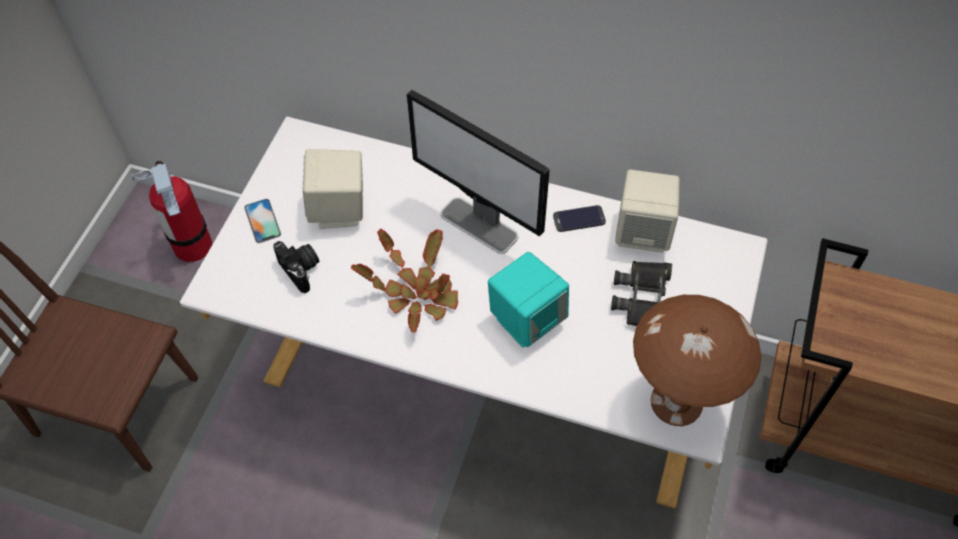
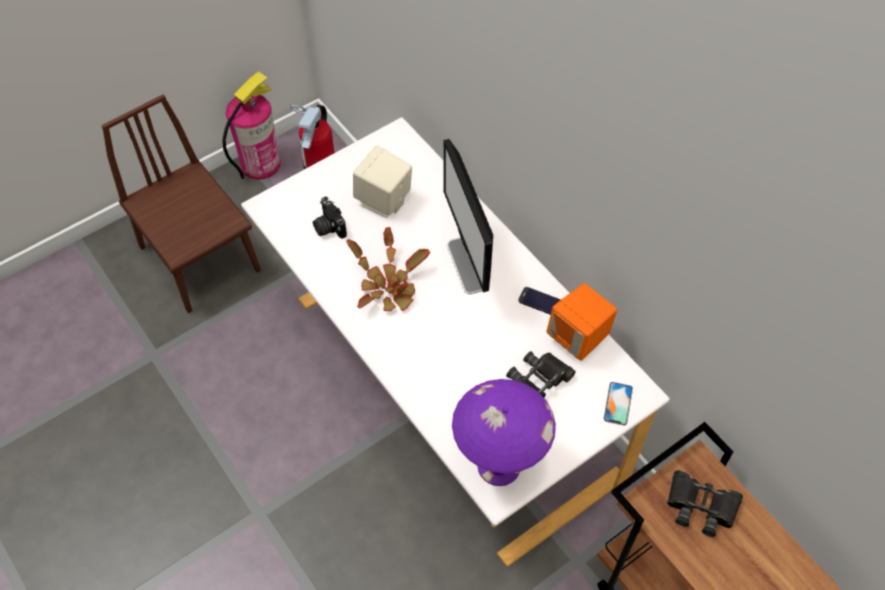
camera: 35 degrees right, 0 degrees up
phone [244,199,281,243] -> phone moved to [603,382,633,426]
camera [273,241,319,293] -> camera turned 150 degrees clockwise [313,196,347,239]
turquoise speaker [488,252,569,347] -> none
beige speaker [615,169,680,252] -> orange speaker [546,283,617,361]
brown table lamp [633,295,761,426] -> purple table lamp [452,379,556,486]
none -> fire extinguisher [222,71,281,179]
none -> black binoculars [667,470,743,537]

